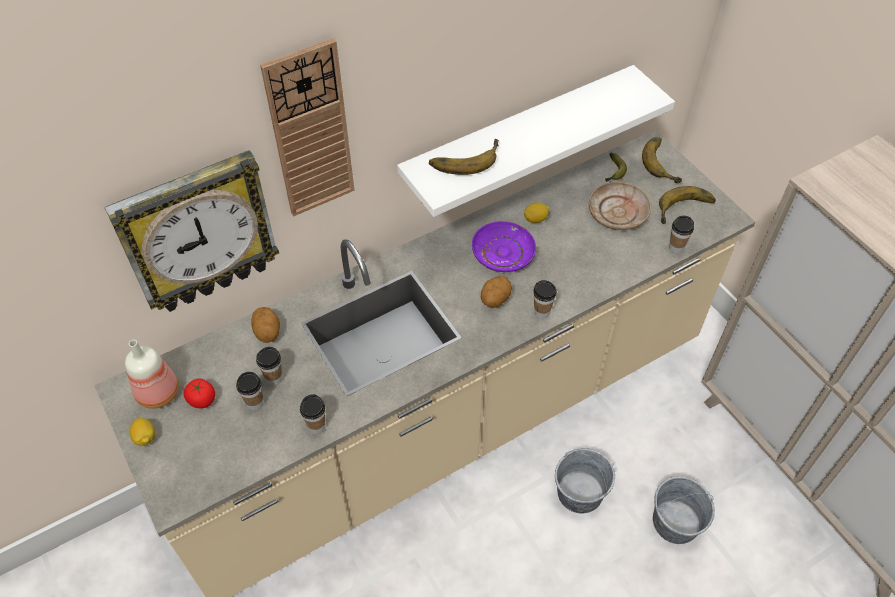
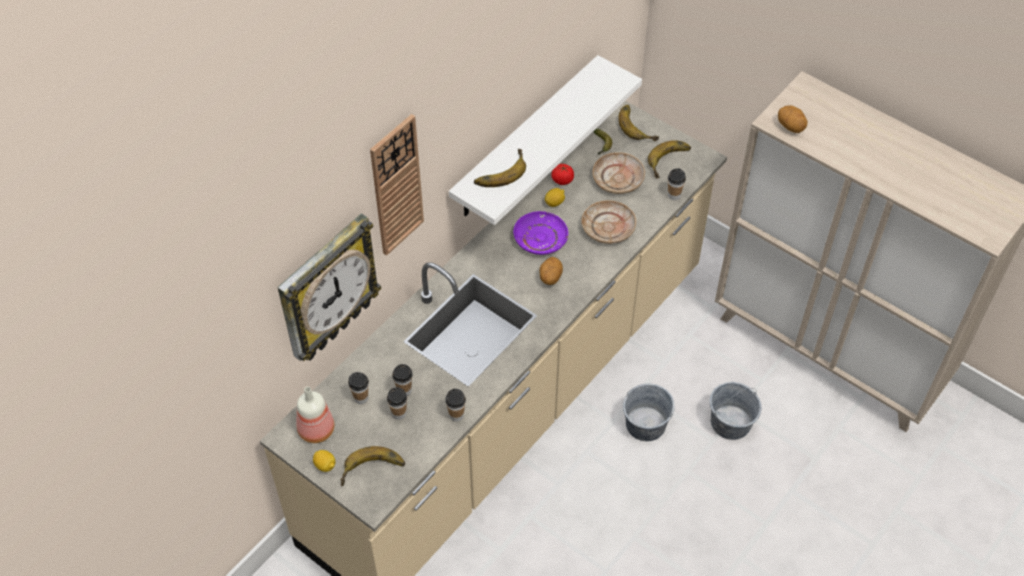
camera: 20 degrees left, 0 degrees up
tomato [183,378,215,408] -> tomato moved to [551,164,574,185]
potato [252,307,280,343] -> potato moved to [778,105,808,133]
cup [533,280,557,319] -> cup moved to [348,372,369,404]
none -> banana [340,446,405,486]
none -> beige plate [581,200,636,244]

